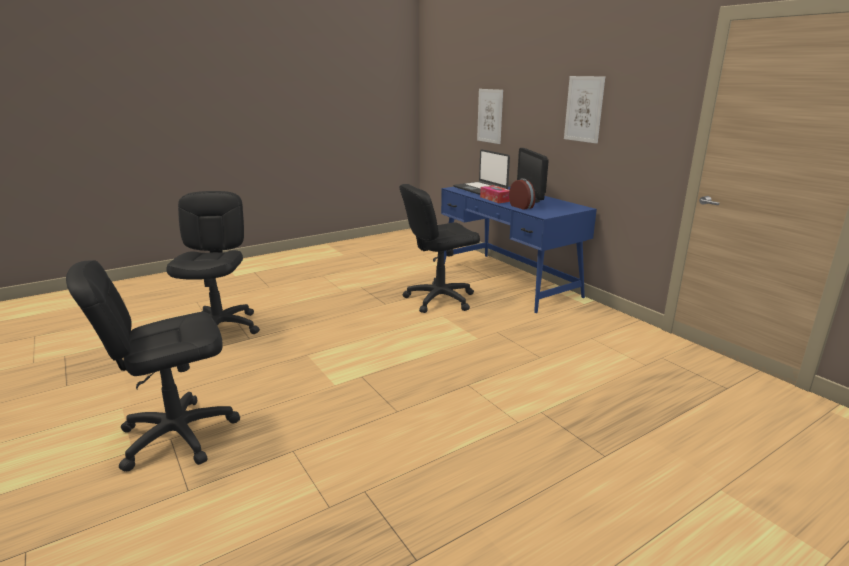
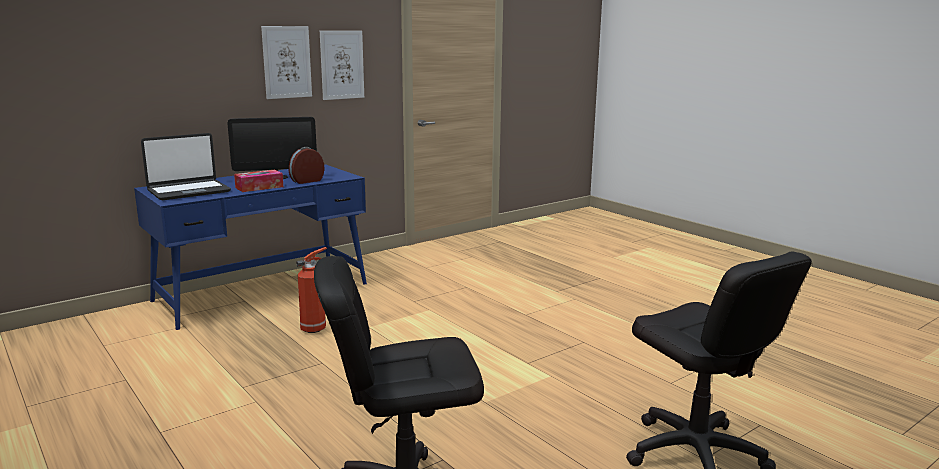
camera: 95 degrees left, 5 degrees down
black office chair [400,184,480,313] -> fire extinguisher [296,247,327,333]
picture [477,89,503,144] -> picture moved to [320,31,364,100]

